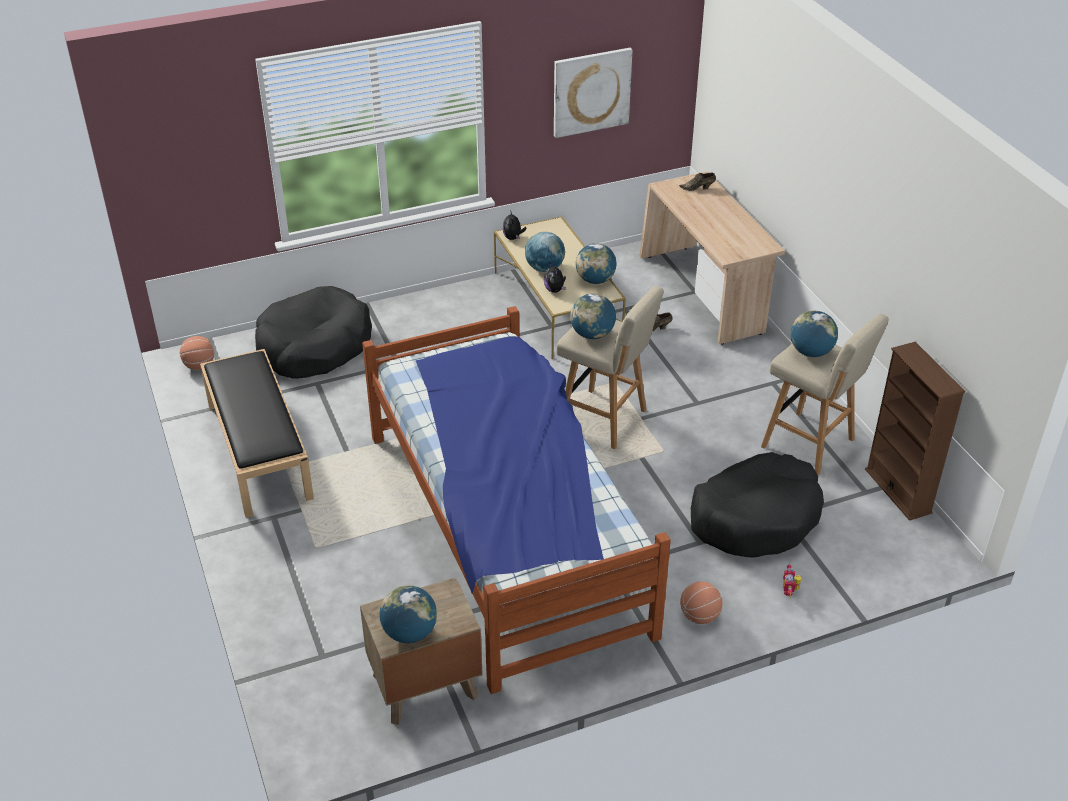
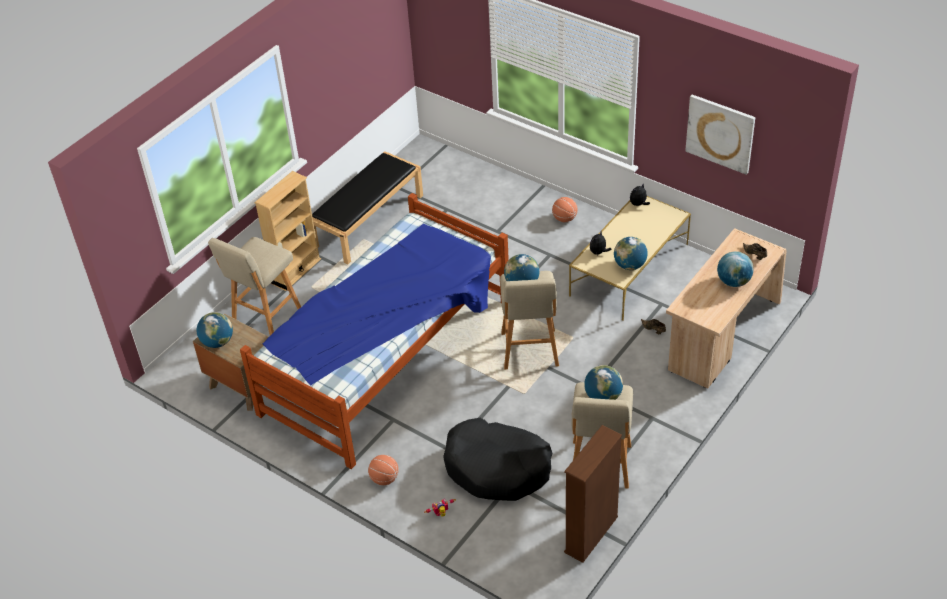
camera: 60 degrees right, 5 degrees up
basketball [180,336,214,370] -> basketball moved to [552,197,578,222]
black dog bed [255,286,372,379] -> none
globe [525,232,565,272] -> globe moved to [717,251,754,287]
none -> beige stool [208,237,301,335]
none -> beige bookcase [254,171,321,291]

